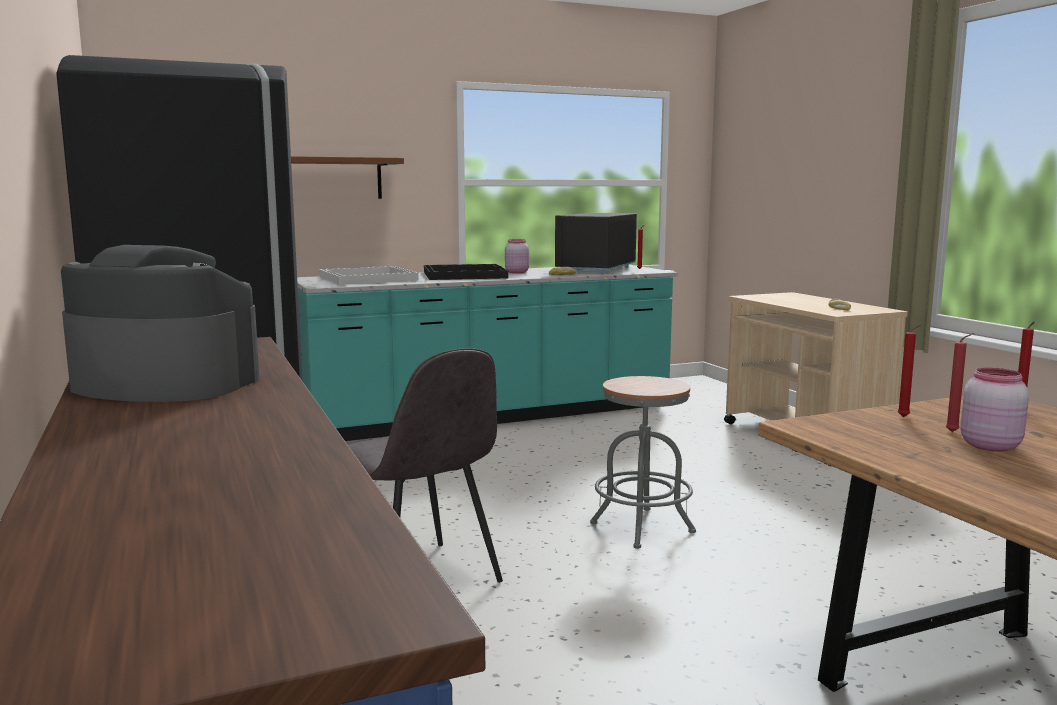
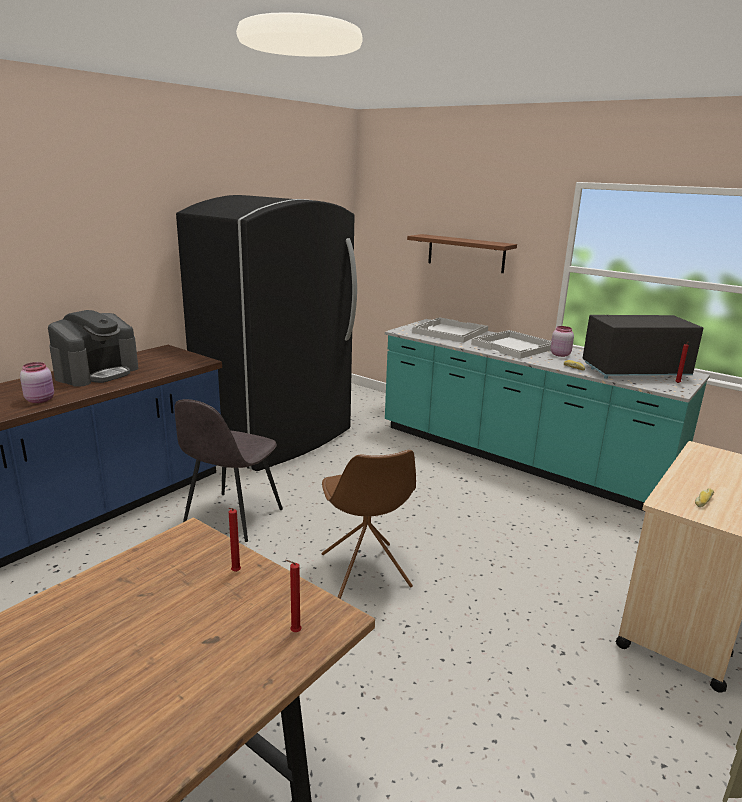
camera: 60 degrees right, 10 degrees up
coffee machine [61,245,260,402] -> coffee machine turned 45 degrees clockwise [48,310,139,387]
black tray [424,264,508,280] -> white tray [471,330,551,359]
grey stool [590,376,696,549] -> brown chair [322,450,416,599]
red candle [946,333,974,432] -> none
pink jar [960,368,1029,452] -> pink jar moved to [20,362,54,403]

